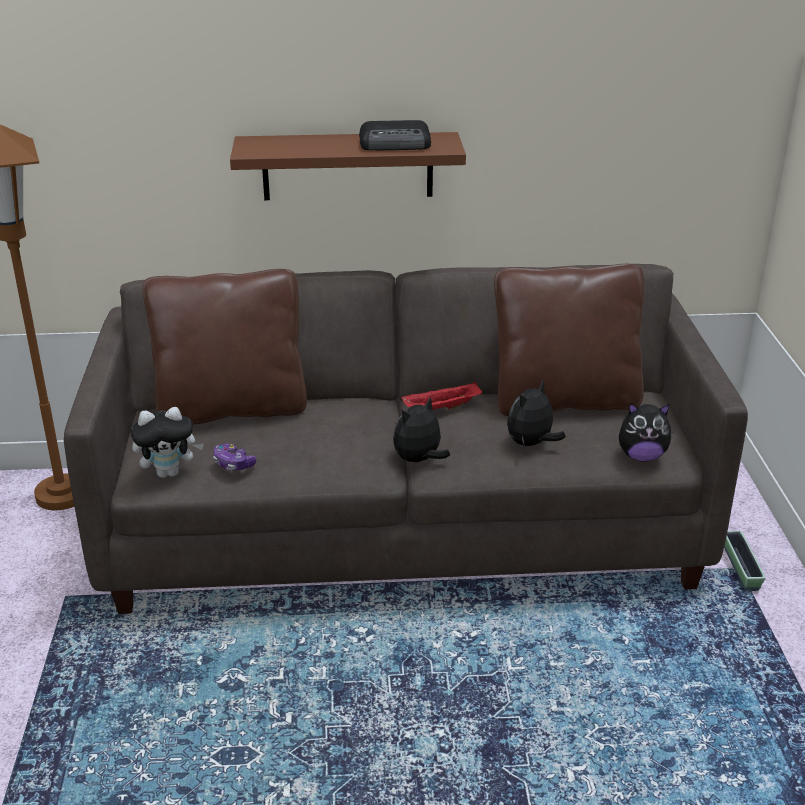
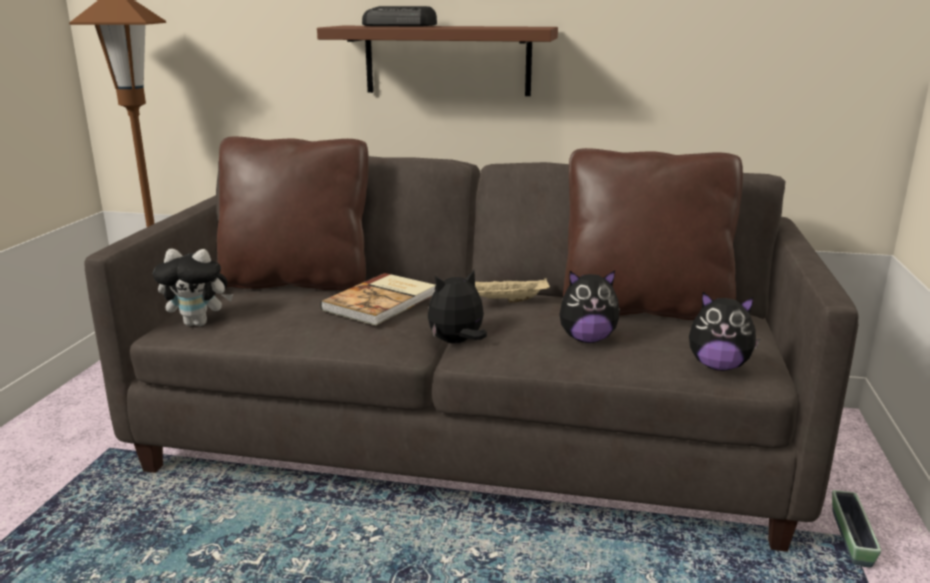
camera: 15 degrees right, 10 degrees down
game controller [213,444,257,470] -> none
radio [359,120,431,150] -> radio moved to [362,6,437,26]
red tray [401,382,482,410] -> beige tray [475,278,550,303]
plush toy [507,381,566,447] -> plush toy turned 150 degrees counterclockwise [559,270,620,343]
none -> book [320,273,436,325]

